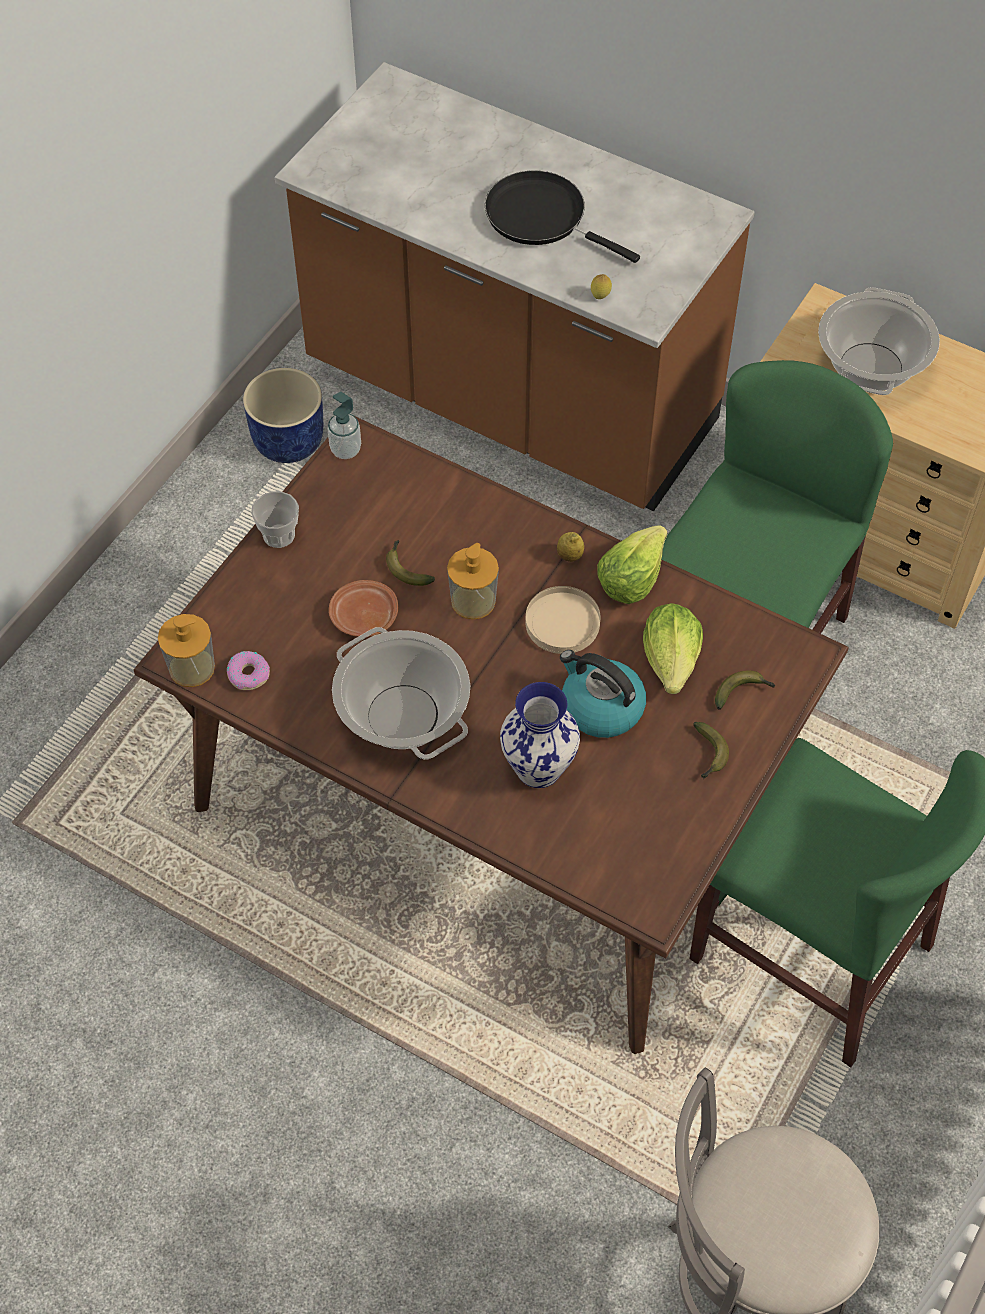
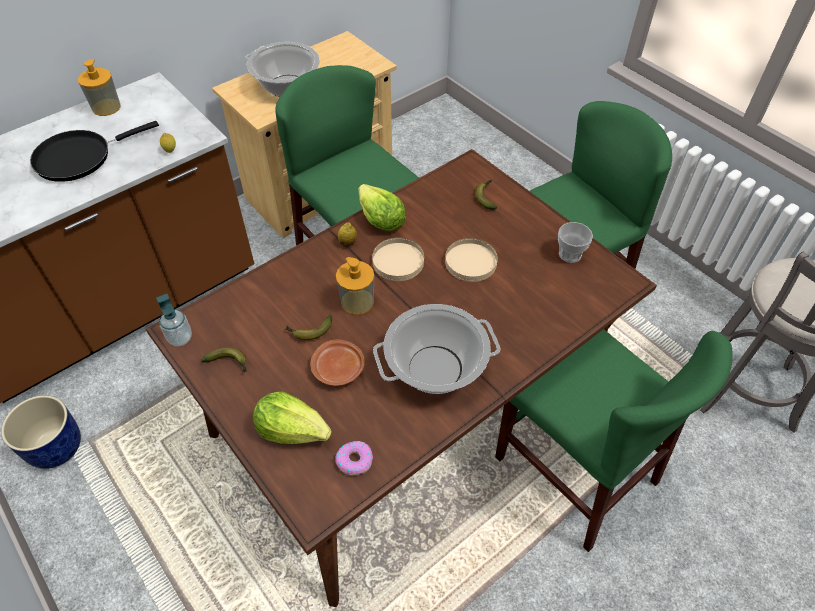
camera: 70 degrees left, 5 degrees down
soap dispenser [158,614,215,687] -> soap dispenser moved to [78,59,121,116]
cup [251,491,299,548] -> cup moved to [558,222,593,263]
vase [500,682,580,788] -> none
kettle [560,650,646,738] -> beige plate [445,238,498,282]
lettuce [643,603,703,694] -> lettuce moved to [253,392,332,444]
banana [693,722,729,779] -> banana moved to [201,347,247,372]
none -> green chair [495,329,733,552]

